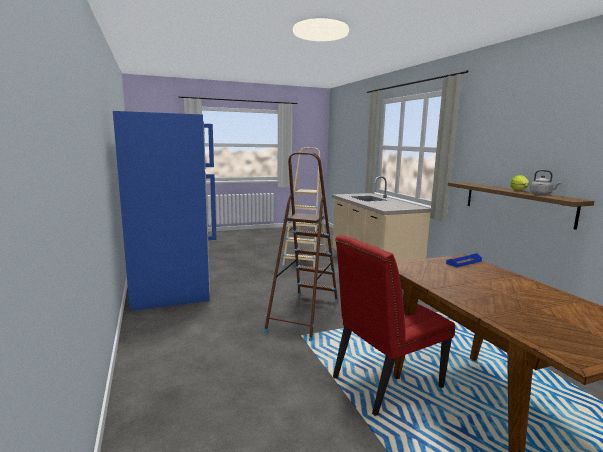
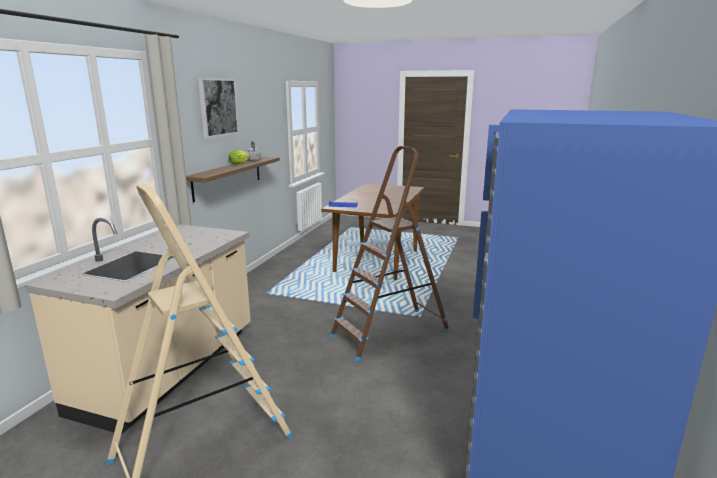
camera: 140 degrees left, 5 degrees up
red chair [333,235,455,416] -> none
none -> picture [198,78,239,138]

